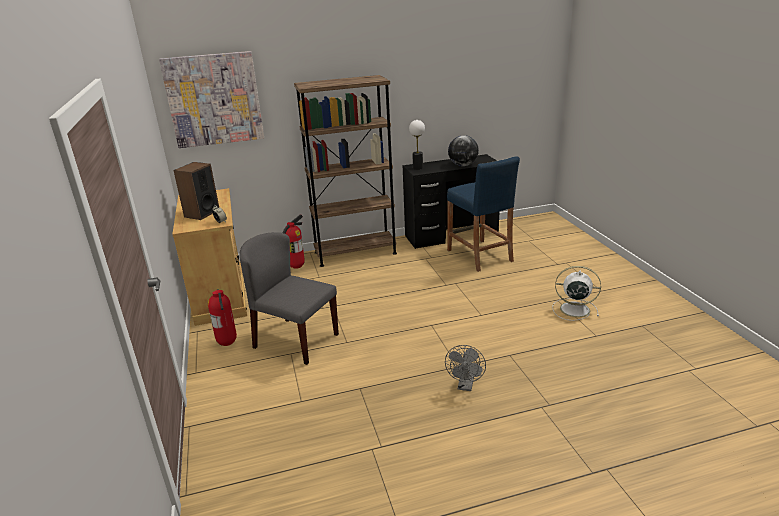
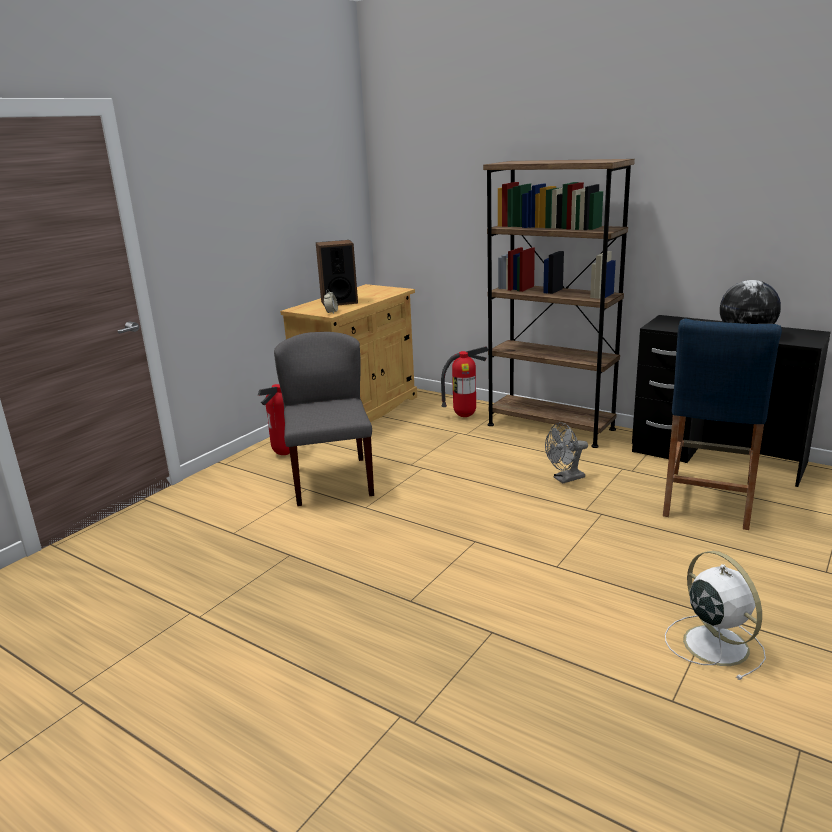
camera: 50 degrees right, 5 degrees down
picture [159,51,264,148] -> none
table lamp [409,120,425,170] -> none
grey fan [445,345,486,391] -> grey fan moved to [545,422,588,484]

